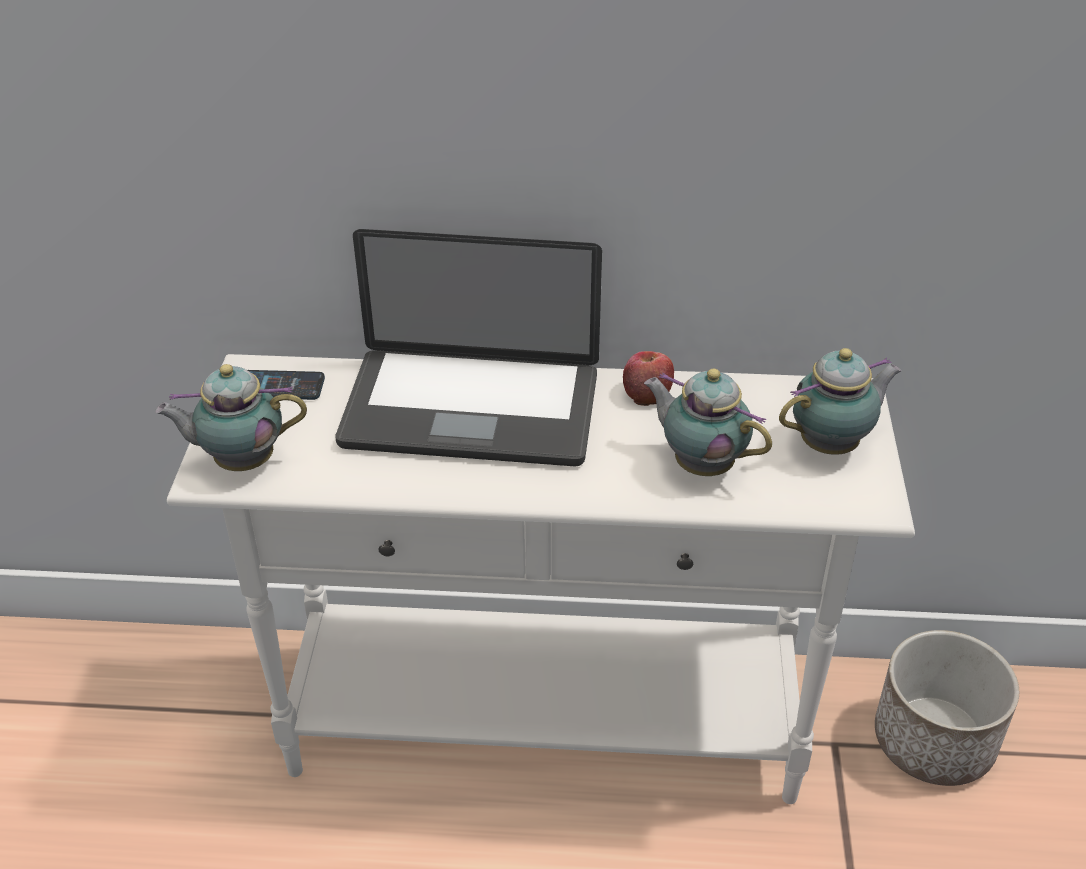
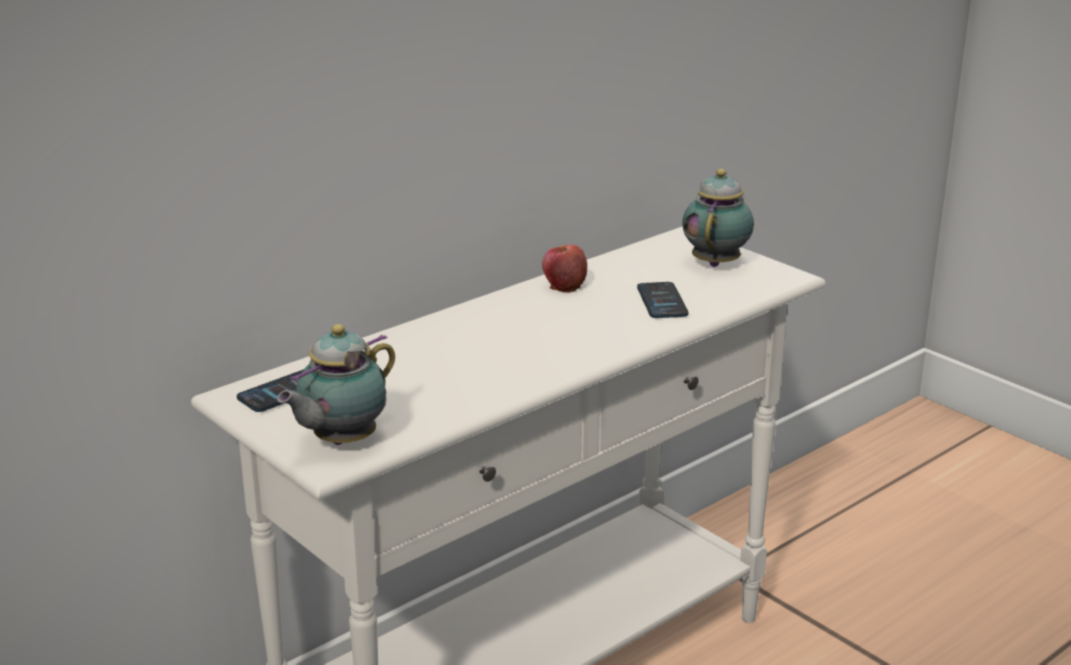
camera: 45 degrees left, 15 degrees down
laptop [335,229,602,466] -> none
teapot [644,369,772,476] -> phone [637,282,688,318]
planter [875,630,1019,786] -> none

